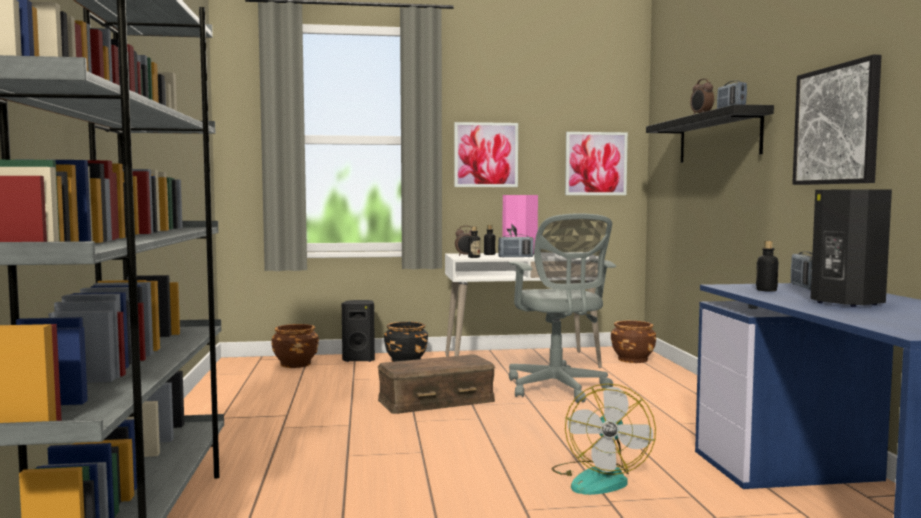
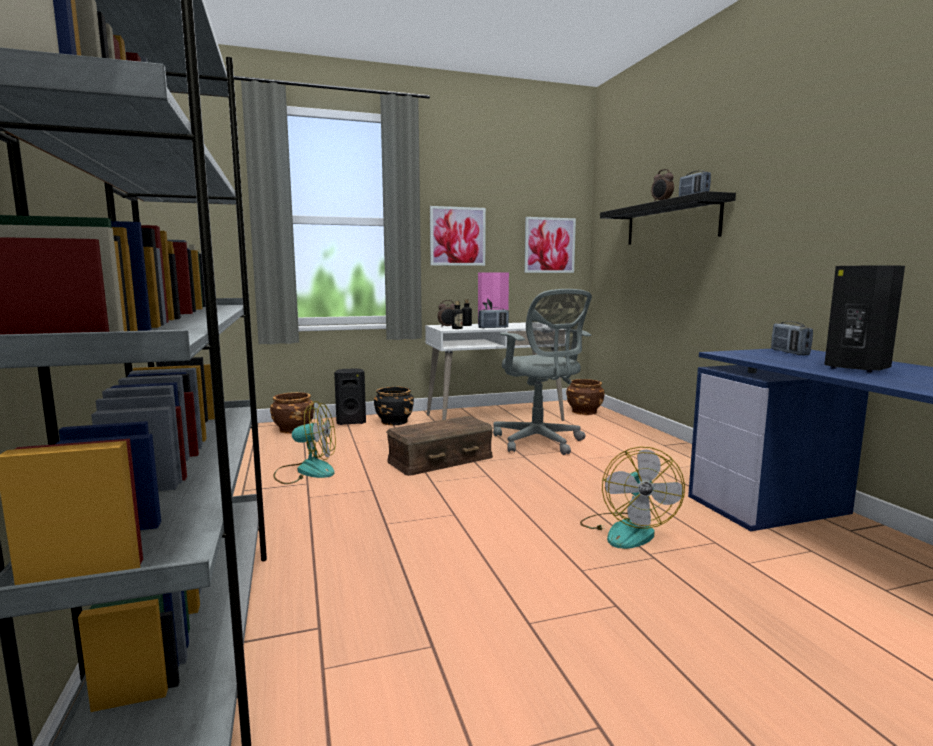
camera: 10 degrees left, 5 degrees up
bottle [756,241,779,292] -> none
picture [792,55,882,185] -> none
none -> fan [273,401,336,484]

